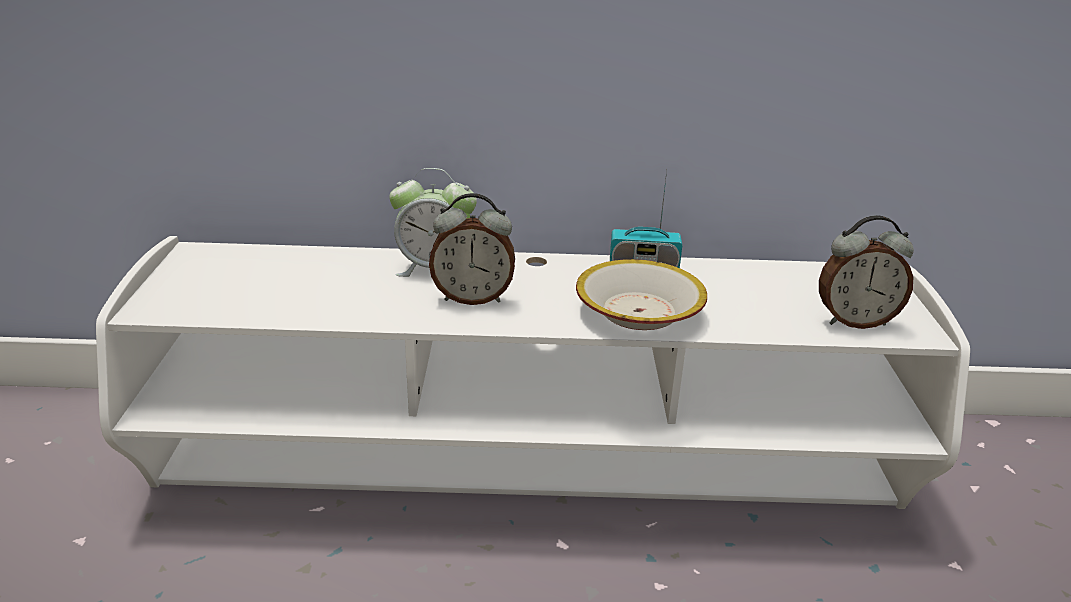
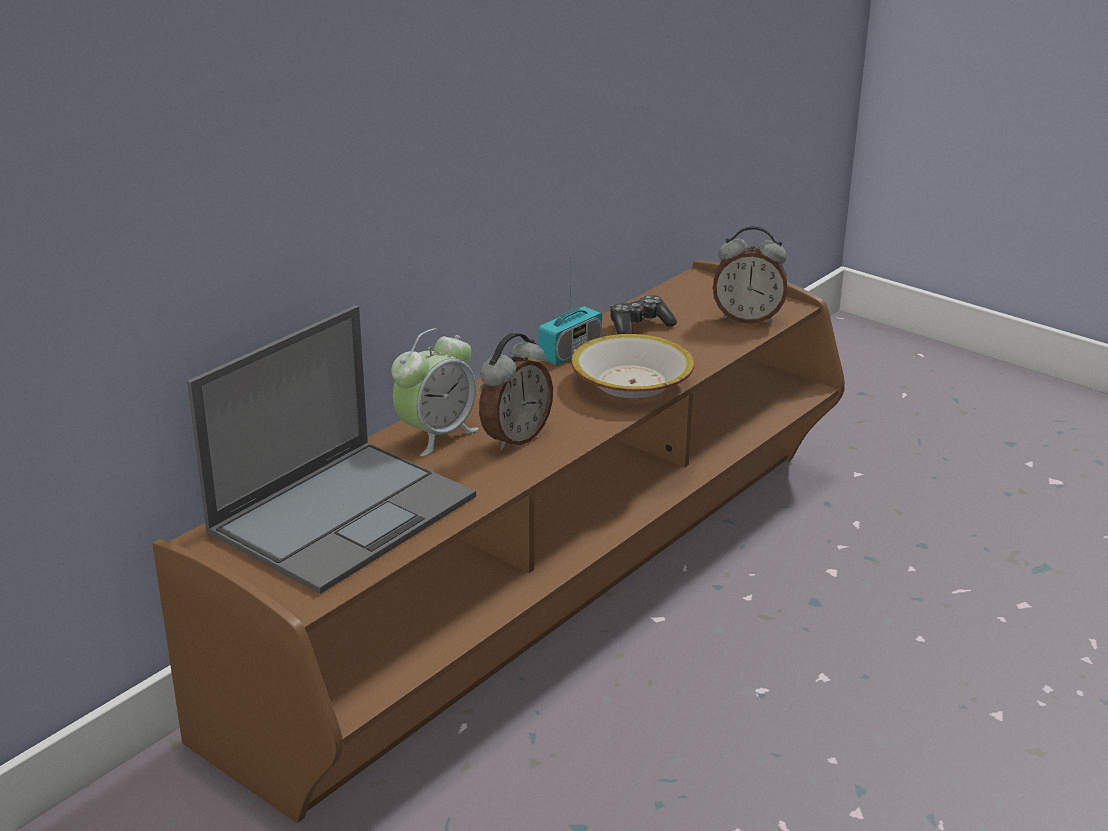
camera: 50 degrees left, 0 degrees up
white tv stand [96,236,970,509] -> brown tv stand [152,260,845,823]
alarm clock [819,215,914,329] -> alarm clock turned 60 degrees clockwise [713,226,787,324]
none -> laptop [187,305,476,594]
none -> game controller [610,295,677,334]

